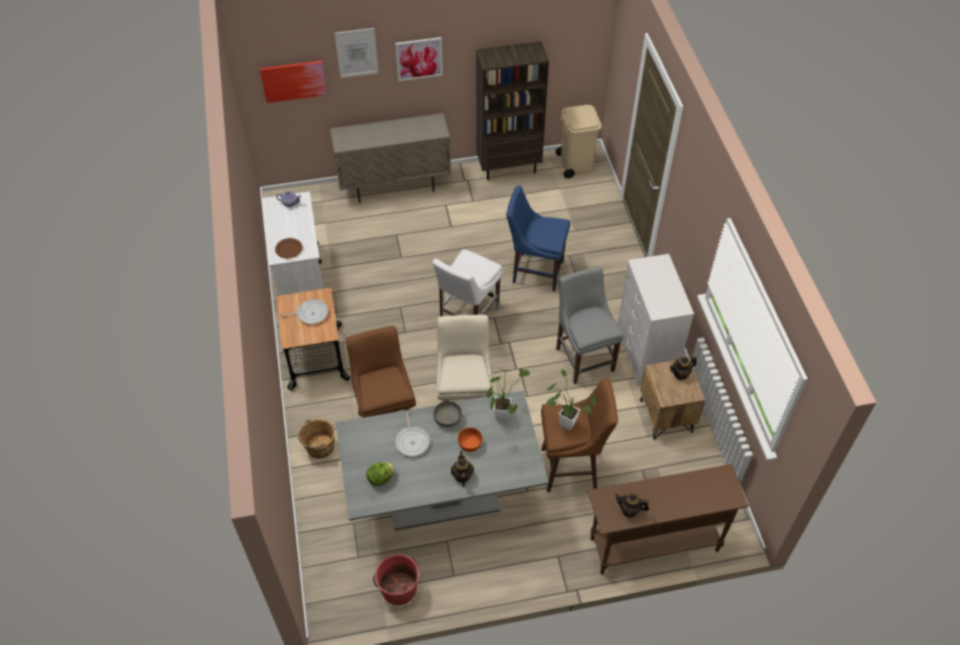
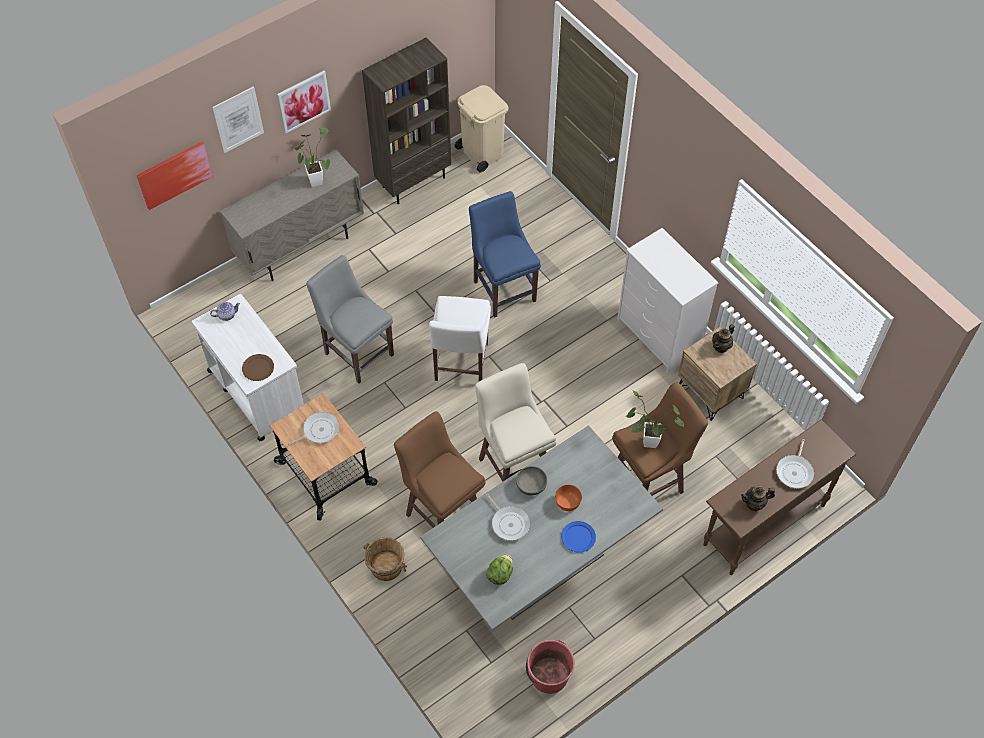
camera: 25 degrees left, 5 degrees up
teapot [451,451,474,486] -> blue plate [561,521,596,553]
potted plant [487,369,530,421] -> potted plant moved to [295,128,330,187]
blue chair [506,186,570,292] -> blue chair turned 75 degrees clockwise [469,191,541,318]
grey chair [556,266,624,384] -> grey chair moved to [306,255,394,384]
none -> frying pan [776,439,814,488]

